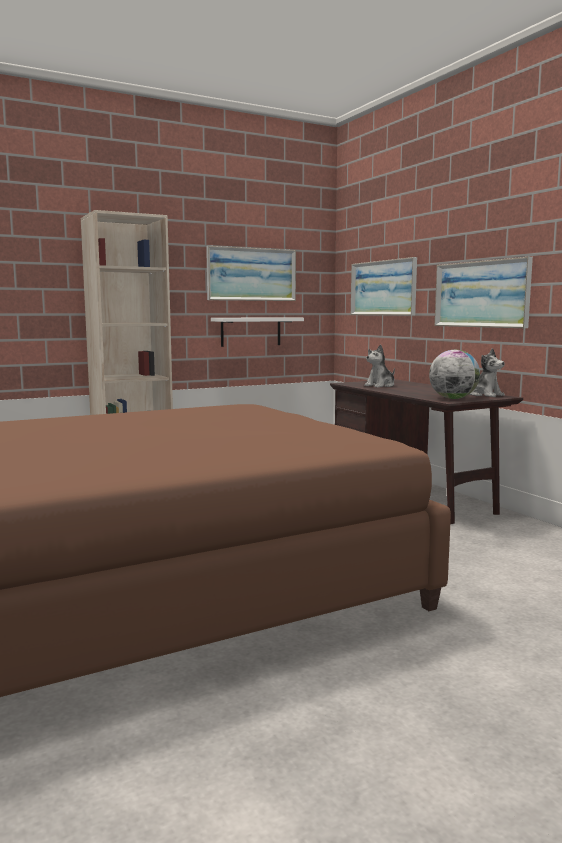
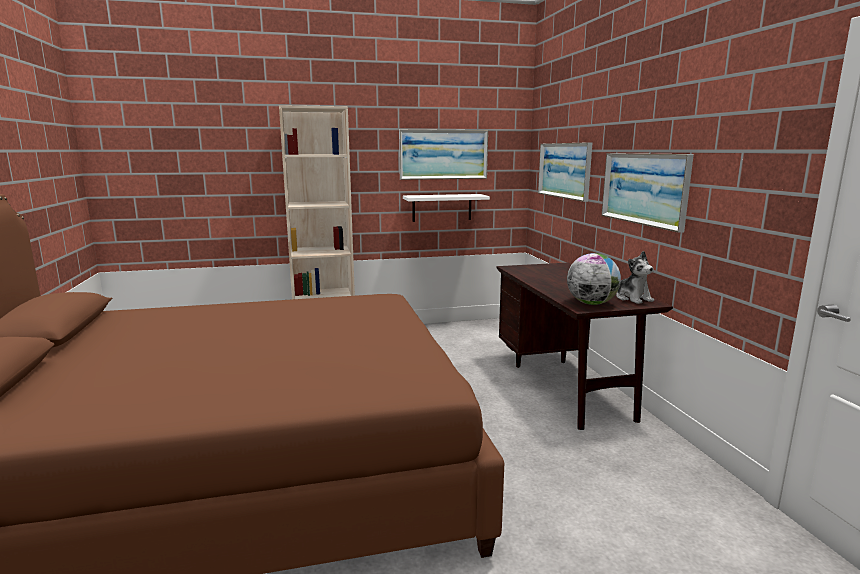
camera: 15 degrees right, 5 degrees up
plush toy [364,344,395,387] -> none

